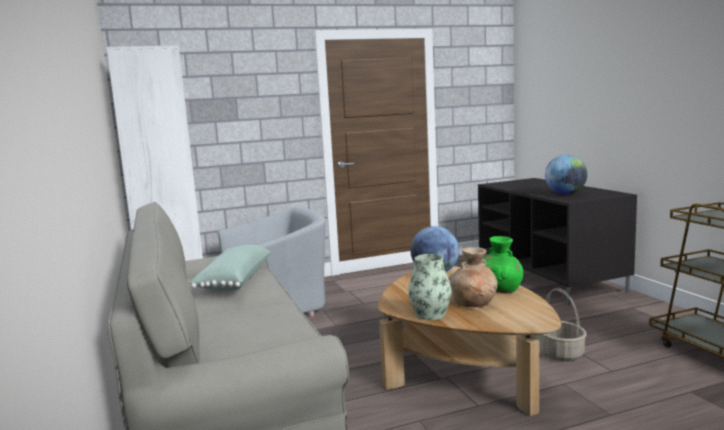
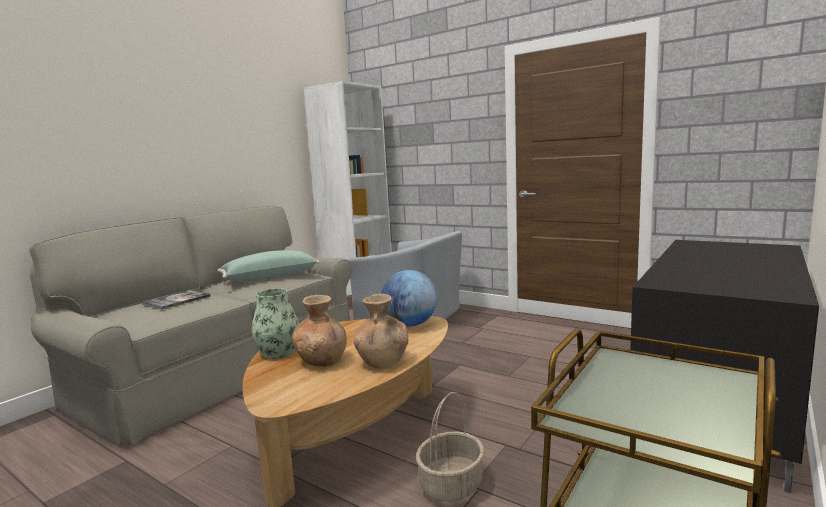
camera: 55 degrees right, 0 degrees up
green vase [483,236,523,293] -> brown vase [353,294,408,369]
globe [545,155,587,195] -> none
none -> book [142,290,211,309]

